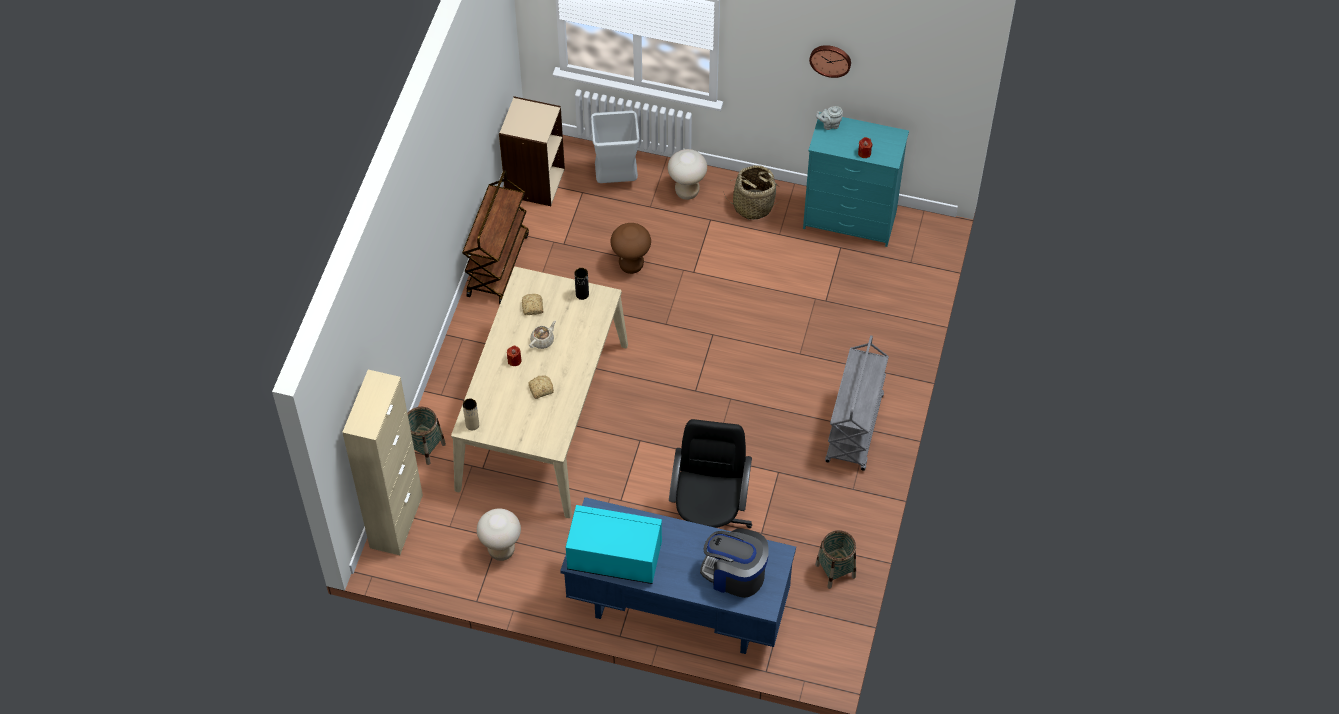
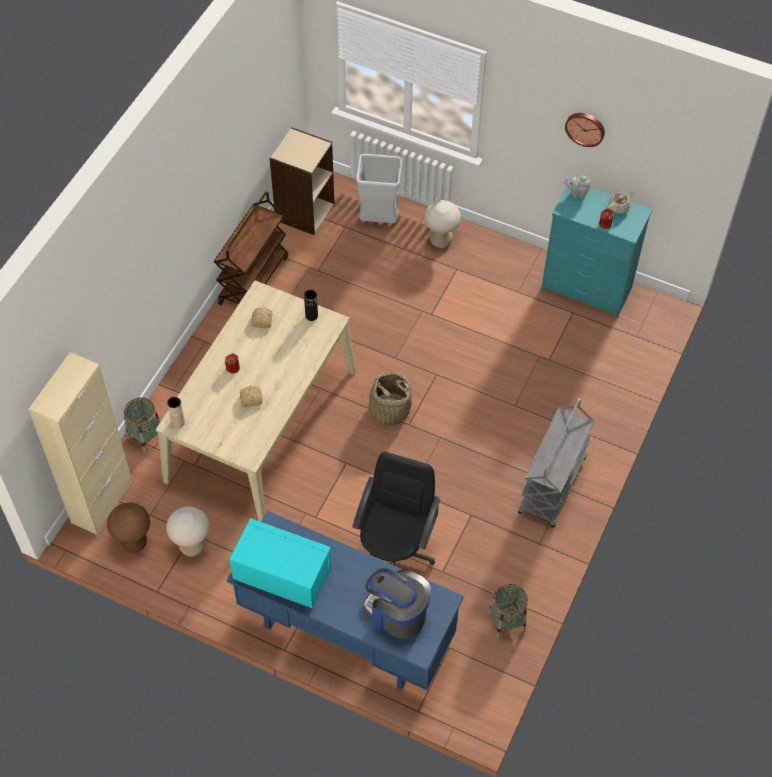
camera: 10 degrees right, 0 degrees up
beige teapot [529,320,556,349] -> beige teapot moved to [608,190,635,213]
brown stool [611,223,651,274] -> brown stool moved to [107,503,150,553]
basket [724,165,780,220] -> basket moved to [361,372,415,426]

